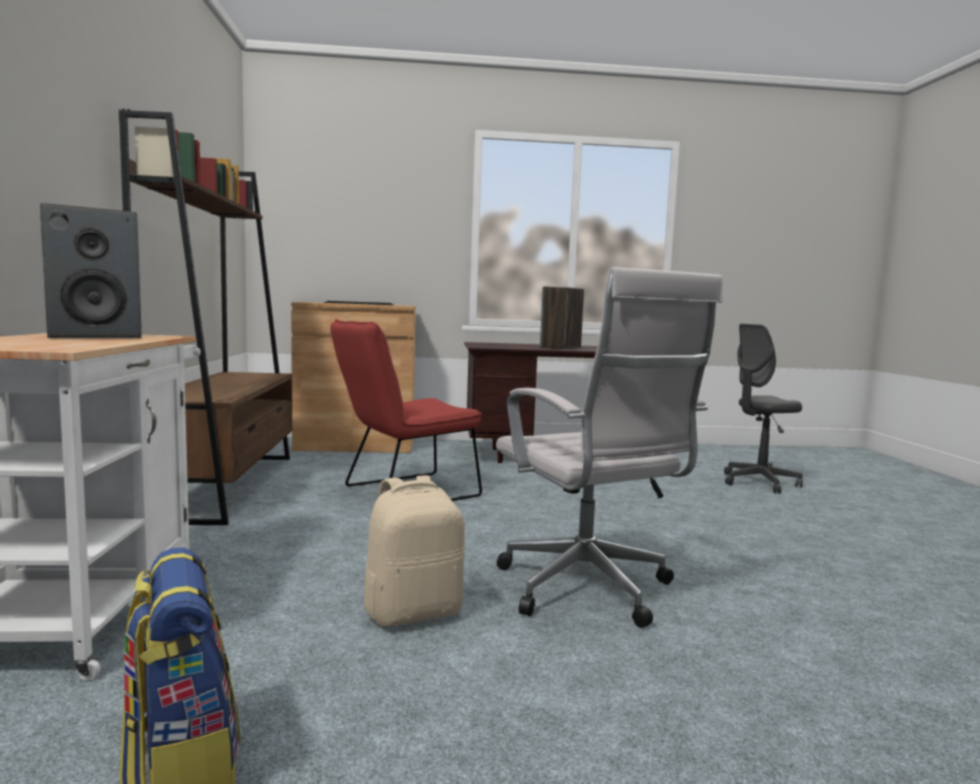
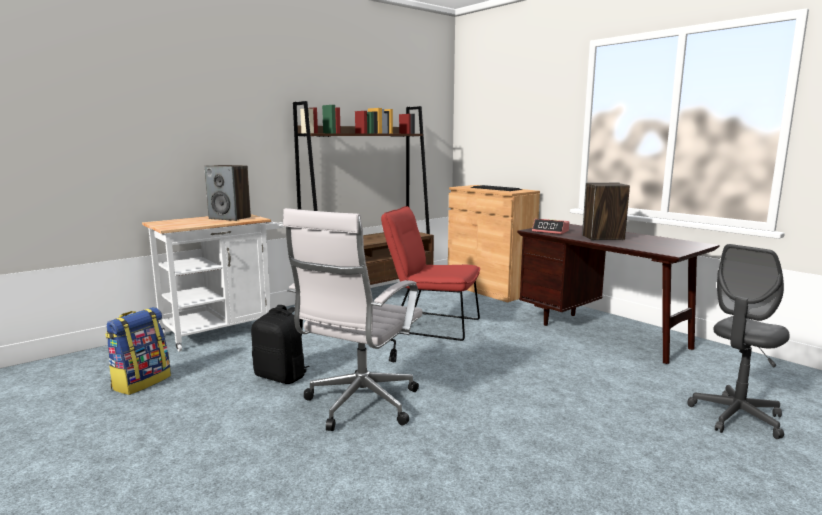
camera: 55 degrees right, 5 degrees up
beige backpack [364,475,465,627] -> black backpack [251,305,310,384]
grey office chair [724,324,803,494] -> grey office chair turned 75 degrees counterclockwise [687,244,790,439]
none -> alarm clock [532,219,569,234]

